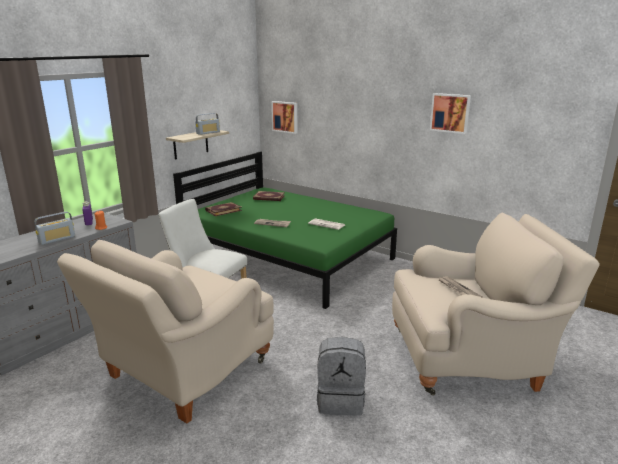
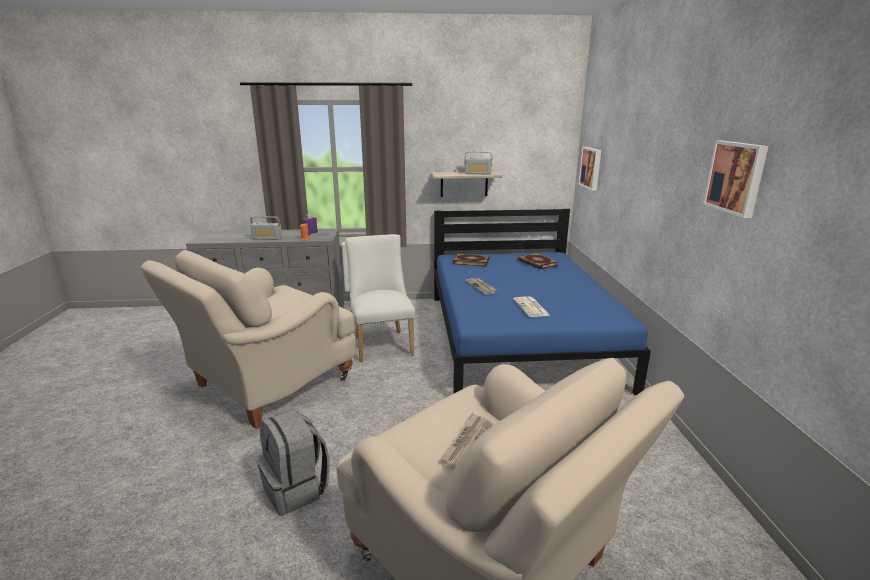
camera: 50 degrees right, 0 degrees up
beige armchair [57,240,274,423] -> beige armchair turned 45 degrees counterclockwise [140,250,356,429]
green bed [173,151,397,309] -> blue bed [434,209,651,395]

